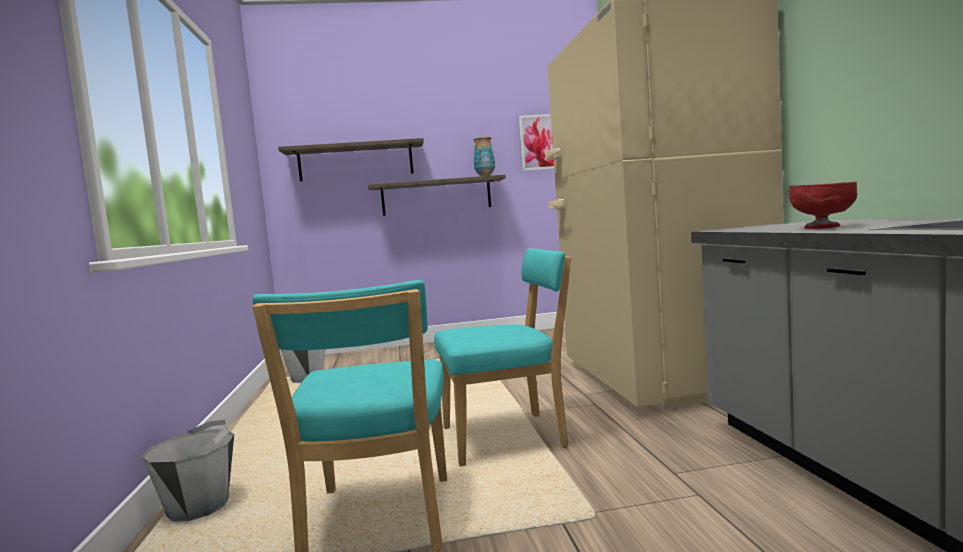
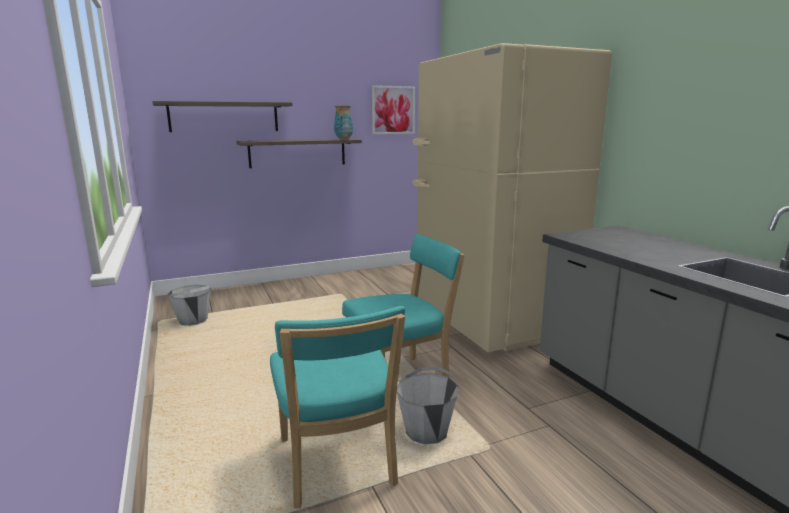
camera: 15 degrees left, 10 degrees up
grey bucket [141,420,234,521] -> grey bucket moved to [397,367,458,445]
red bowl [789,182,858,229] -> none

